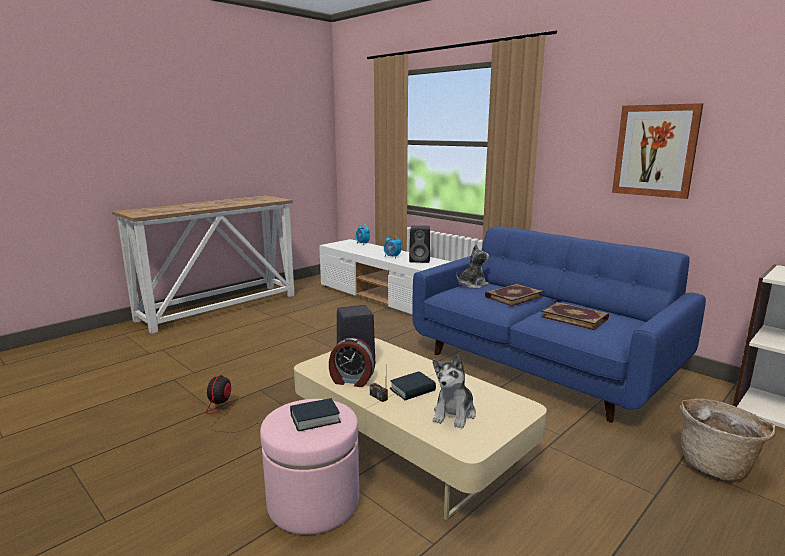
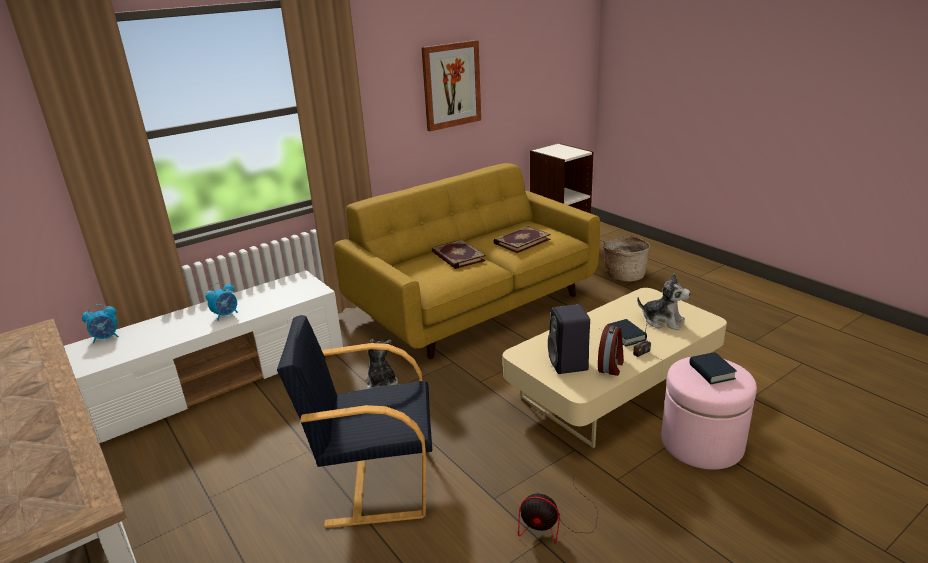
camera: 80 degrees left, 10 degrees up
black speaker [409,225,430,263] -> none
blue sofa [412,226,706,423] -> yellow sofa [334,163,600,359]
plush toy [456,244,489,289] -> plush toy moved to [366,339,398,389]
none -> black armchair [277,315,432,528]

